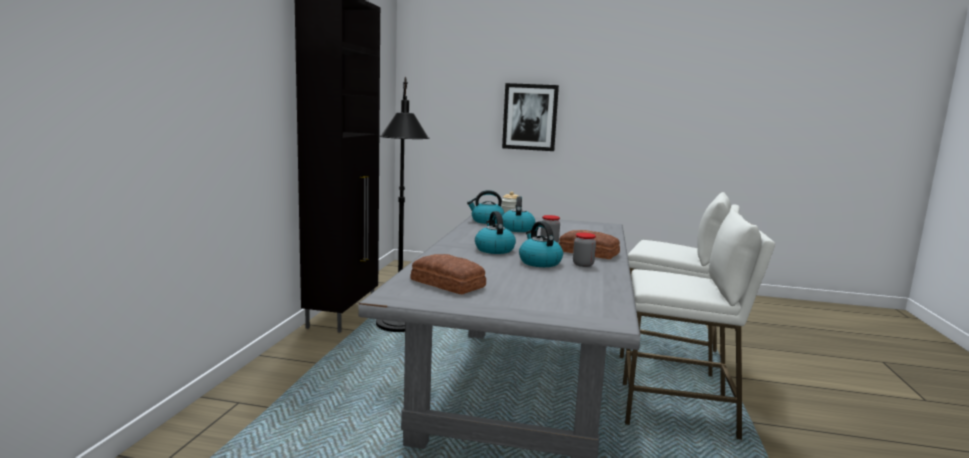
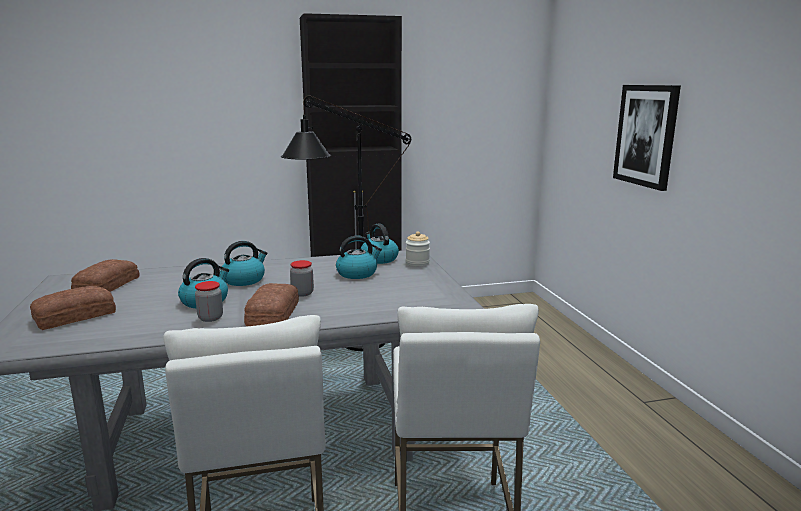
camera: 65 degrees right, 5 degrees up
none -> bread [30,286,116,330]

